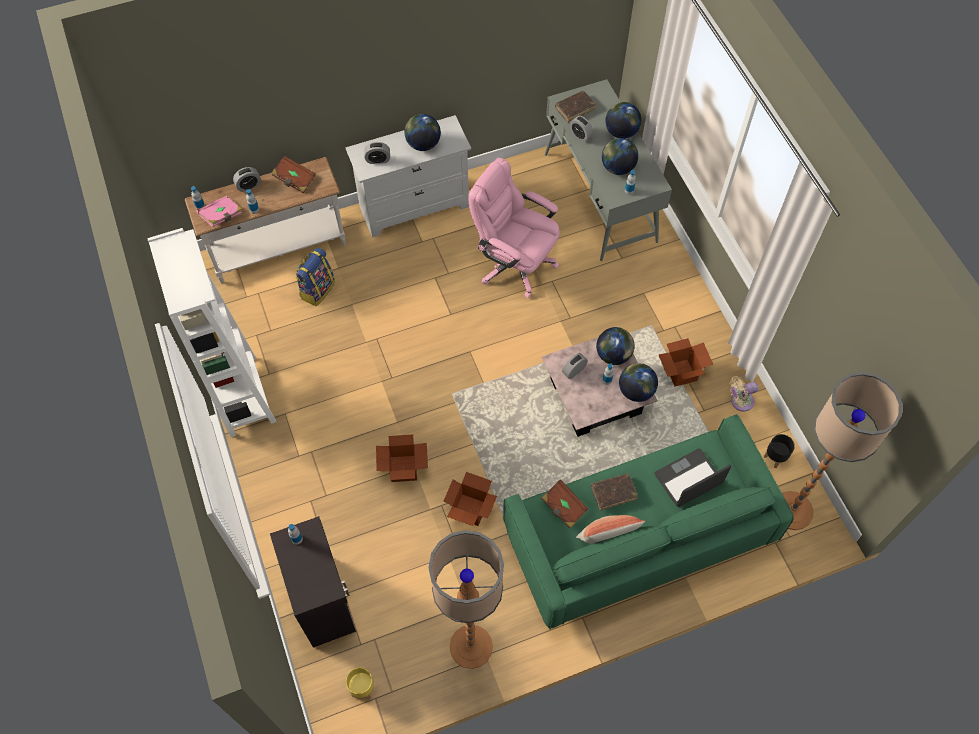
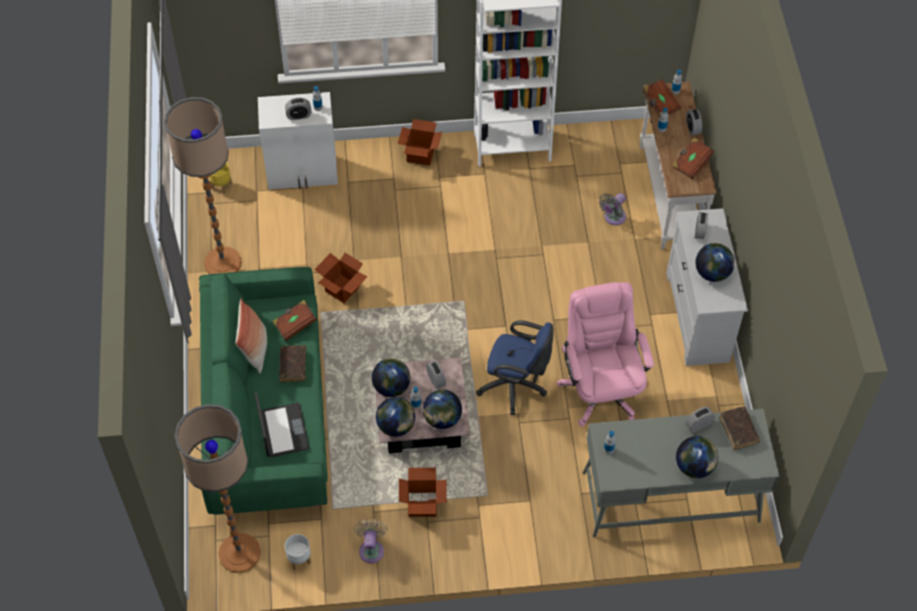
camera: 105 degrees right, 5 degrees down
pink book [196,196,242,227] -> brown book [643,79,681,117]
black cabinet [270,516,356,648] -> white cabinet [258,92,338,190]
backpack [295,247,335,306] -> grey fan [599,193,626,225]
cardboard box [376,435,428,482] -> cardboard box moved to [398,119,442,165]
pink office chair [468,157,560,298] -> pink office chair turned 60 degrees counterclockwise [557,282,654,426]
globe [602,138,638,175] -> globe moved to [372,358,410,397]
black planter [764,434,795,468] -> white planter [285,534,311,570]
none -> alarm clock [285,98,312,120]
none -> blue office chair [476,320,554,415]

